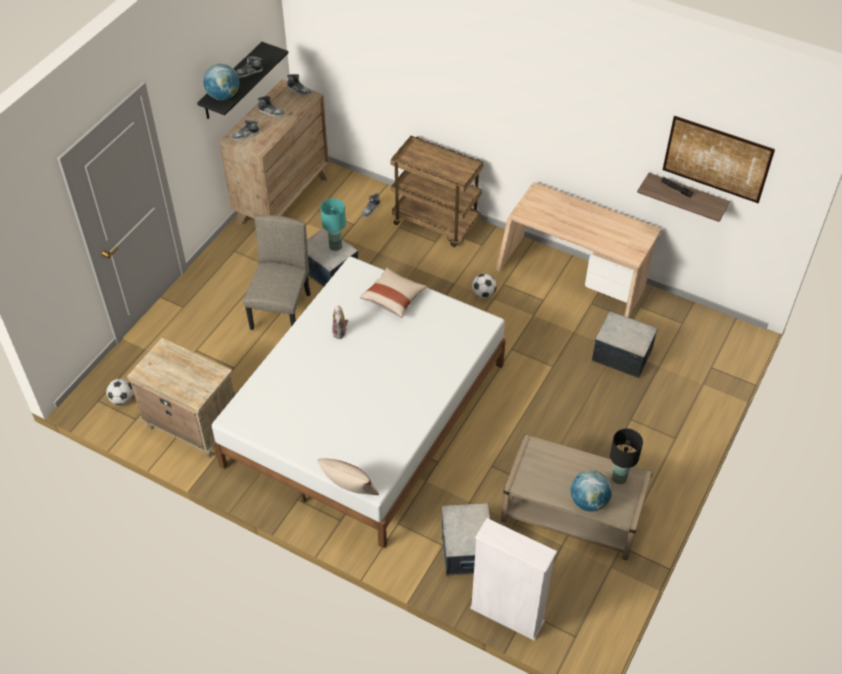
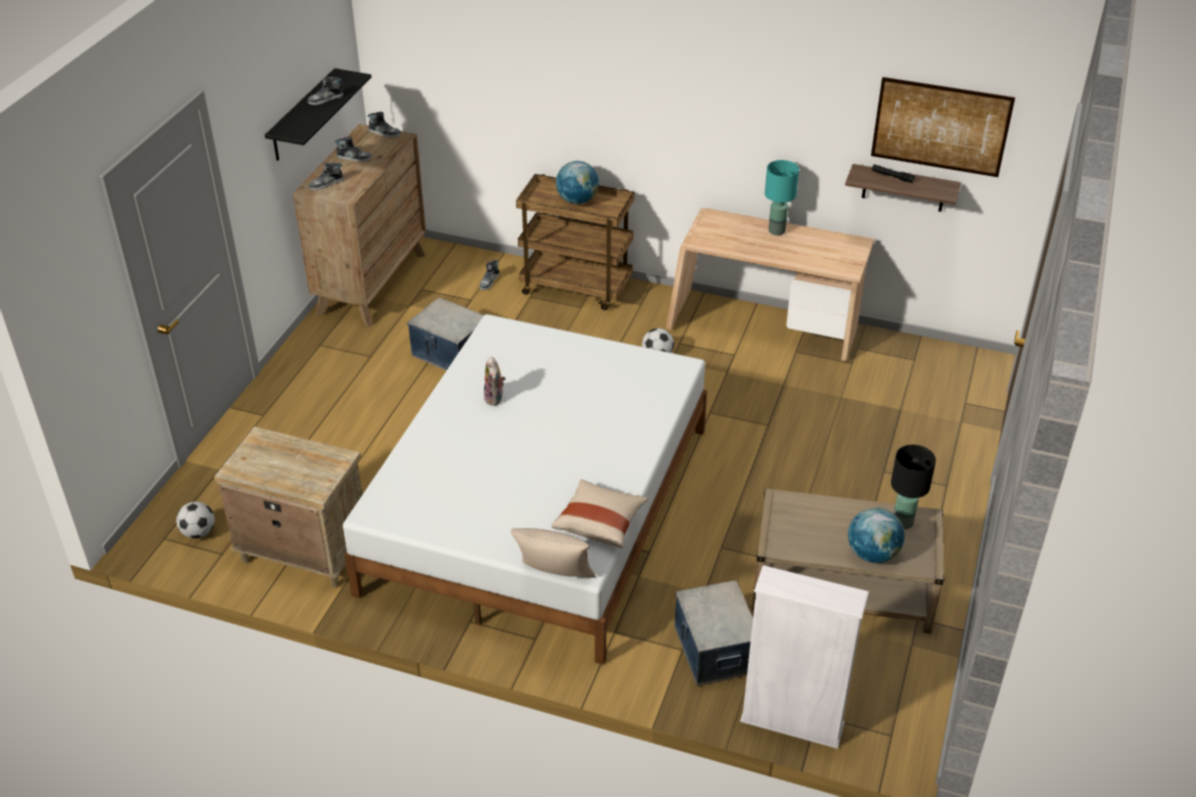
camera: 10 degrees left, 10 degrees down
globe [203,64,240,100] -> globe moved to [556,161,599,204]
beige chair [243,215,311,330] -> none
turquoise table lamp [320,198,346,251] -> turquoise table lamp moved to [765,160,799,235]
beige pillow [360,268,427,318] -> beige pillow moved to [551,479,648,548]
storage box [592,311,658,378] -> none

